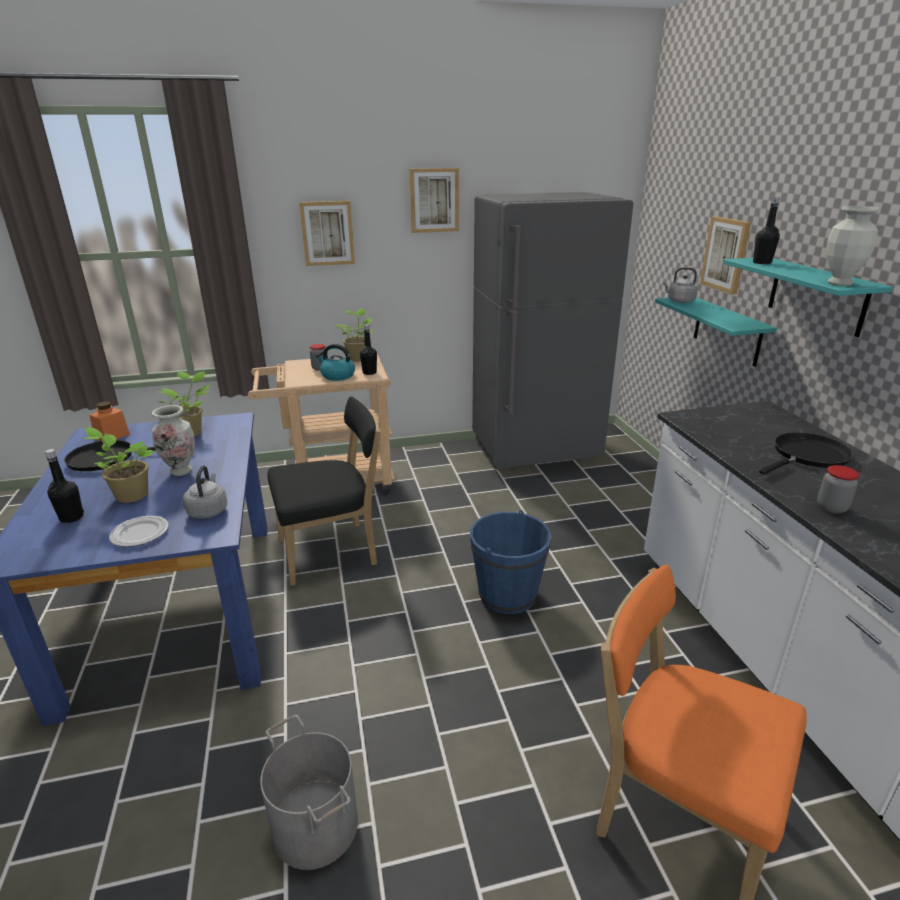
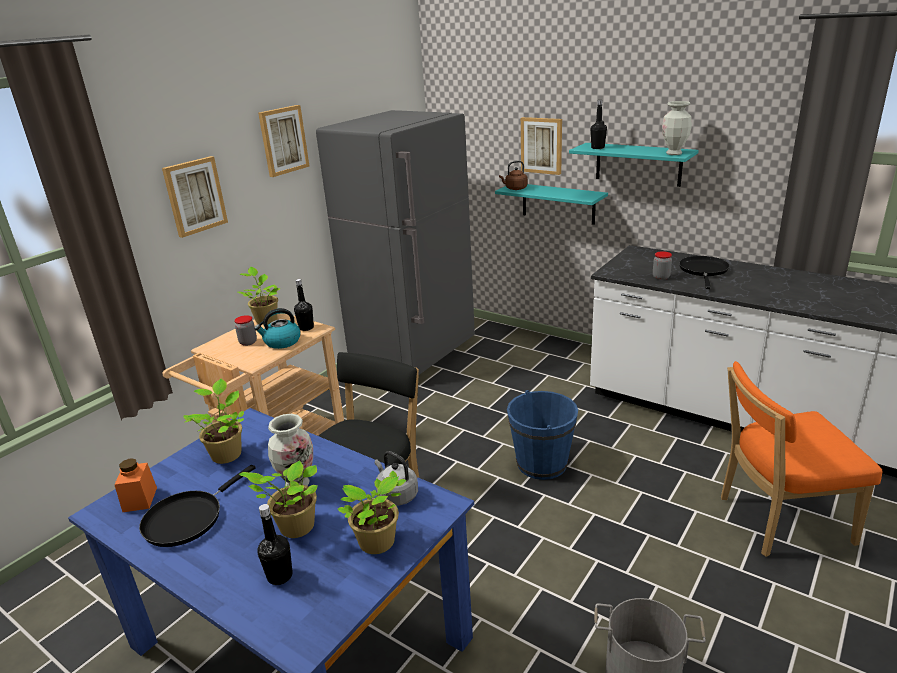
camera: 40 degrees left, 0 degrees up
plate [109,516,169,547] -> potted plant [338,471,406,554]
grey kettle [663,267,698,303] -> brown kettle [499,161,528,190]
jar [817,465,860,514] -> jar moved to [653,251,672,280]

